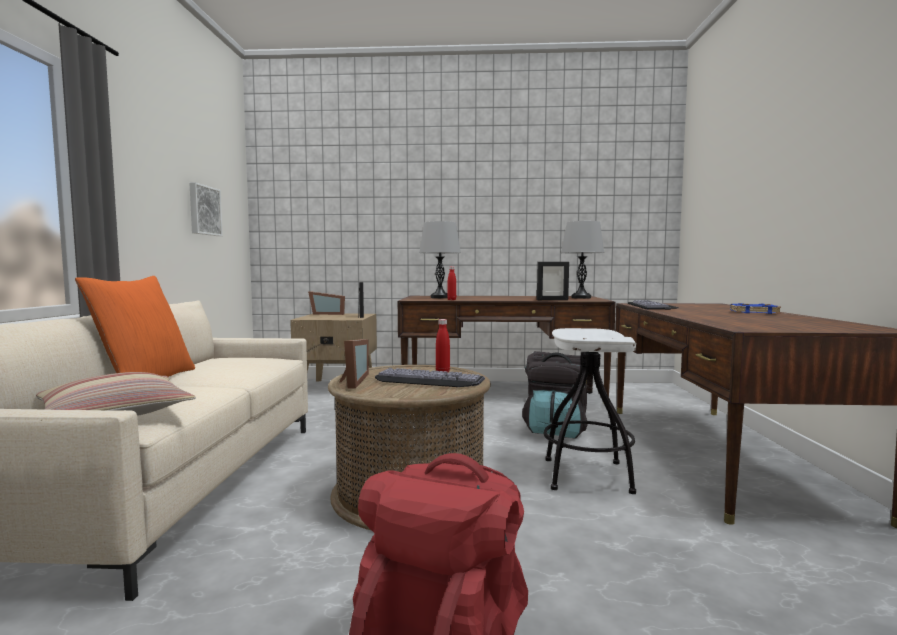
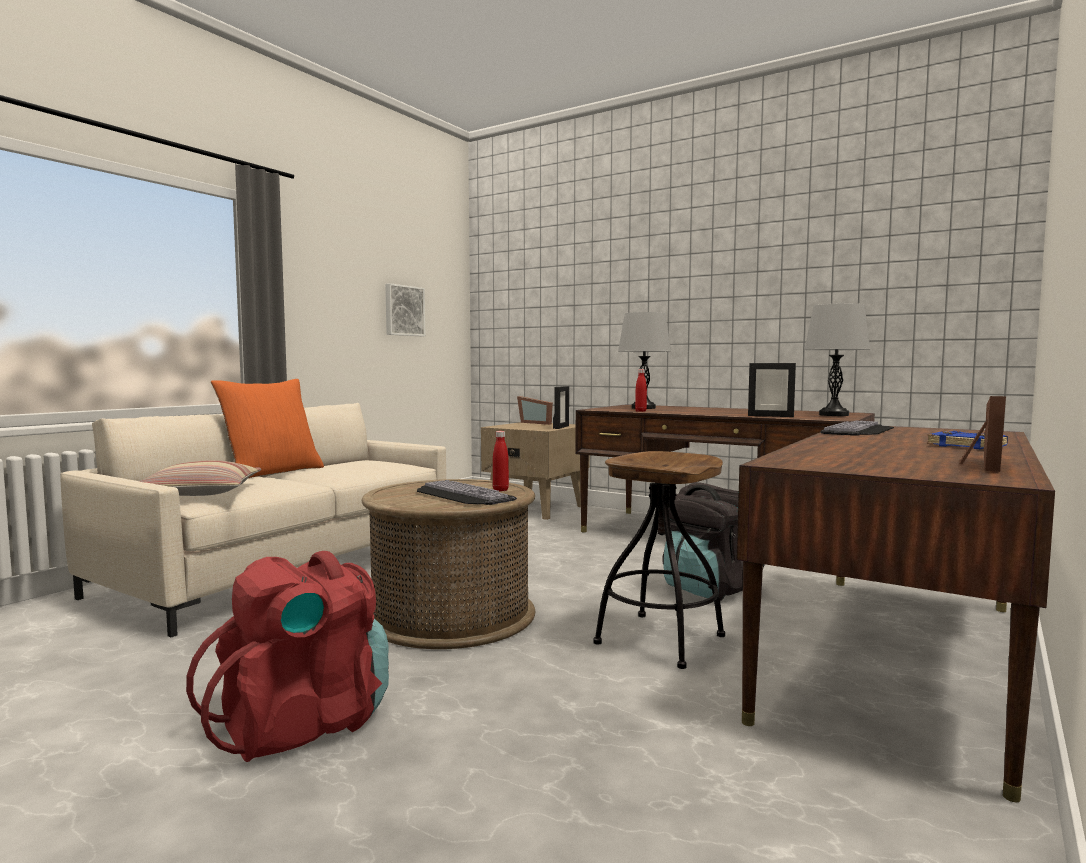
camera: 30 degrees right, 0 degrees up
picture frame [340,339,369,389] -> picture frame moved to [959,396,1006,472]
white stool [544,328,636,494] -> brown stool [593,451,725,669]

